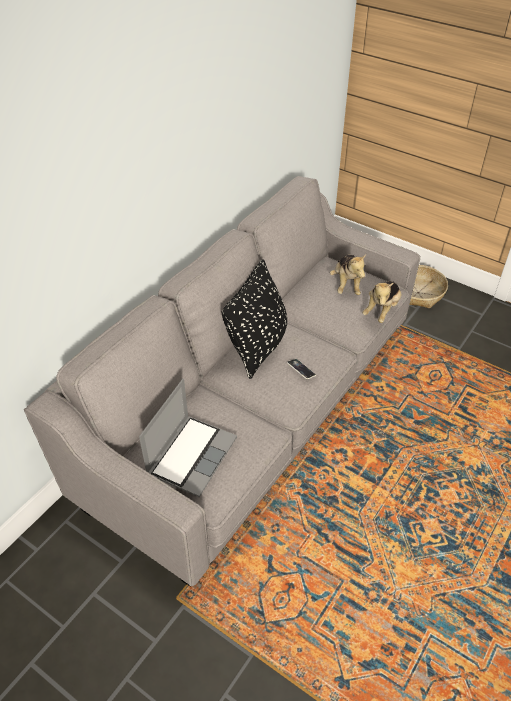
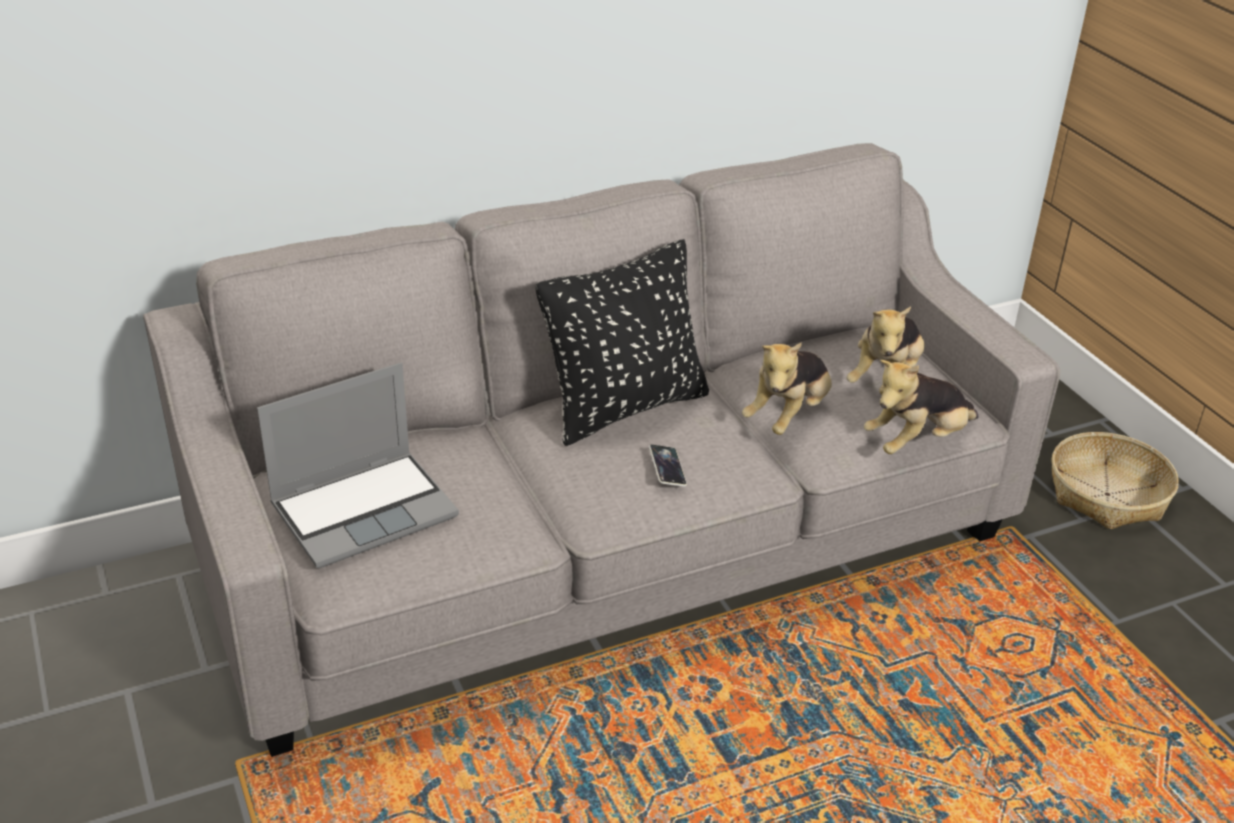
camera: 30 degrees right, 10 degrees down
none -> plush toy [742,342,832,435]

